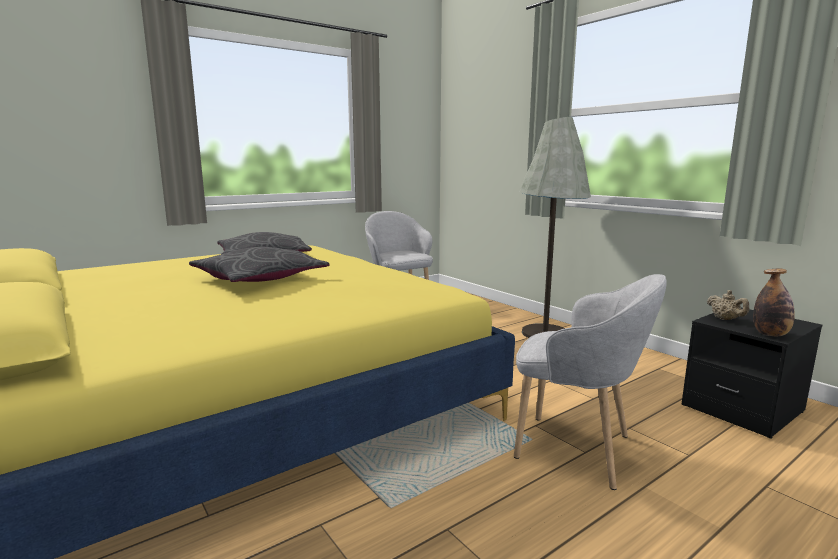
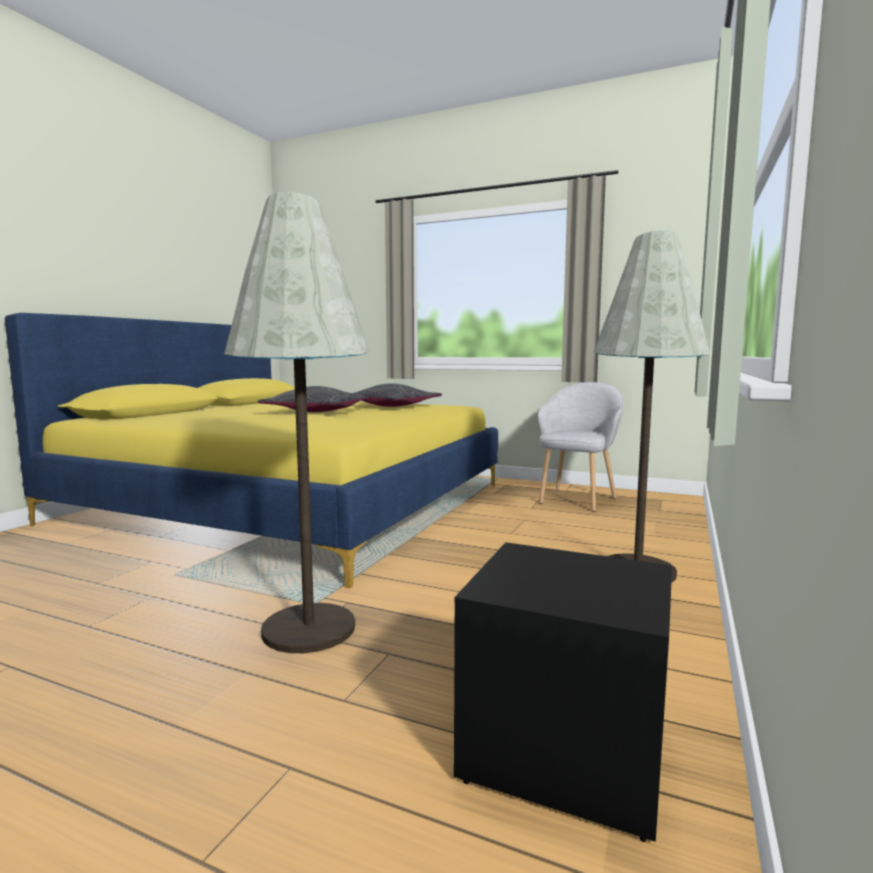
camera: 60 degrees right, 5 degrees down
grey armchair [514,274,667,490] -> grey floor lamp [224,192,370,653]
beige teapot [707,290,749,320] -> none
bottle [753,269,795,336] -> none

